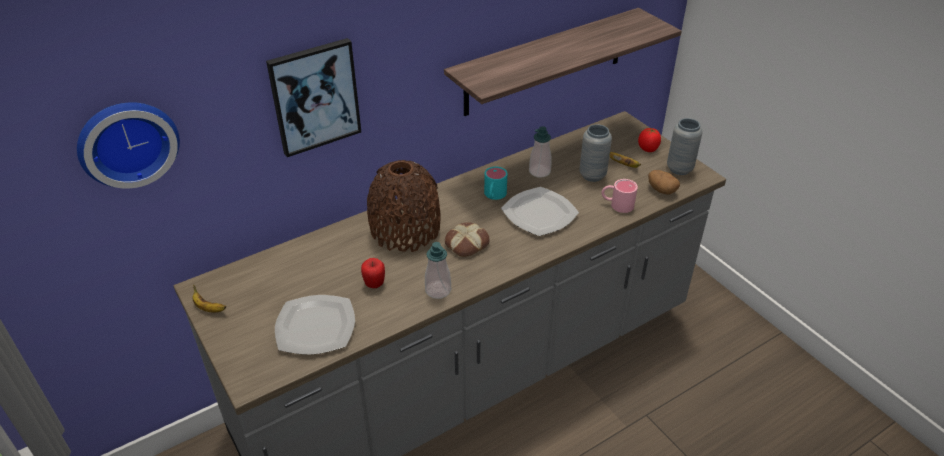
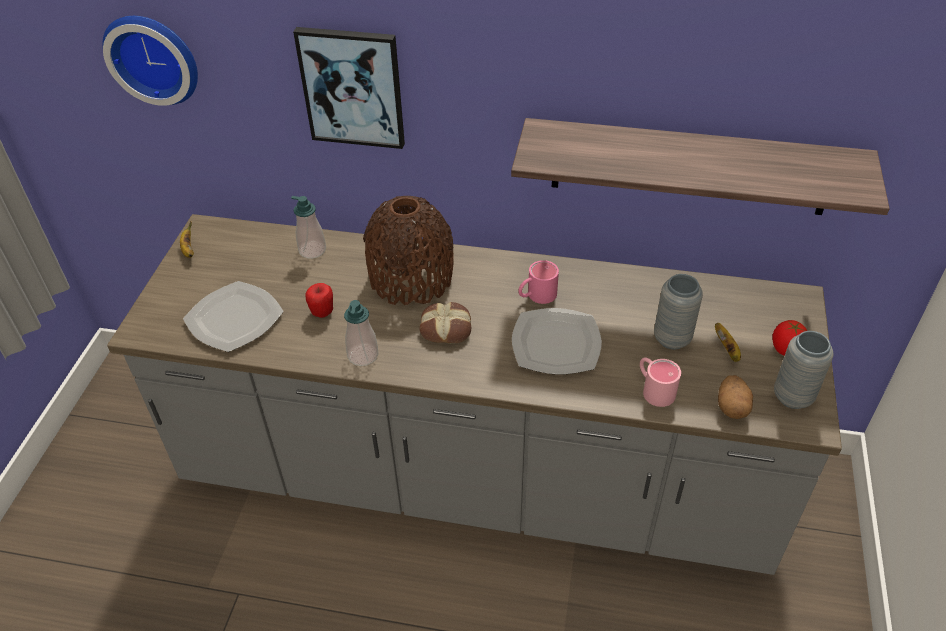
camera: 45 degrees right, 5 degrees up
turquoise mug [484,166,507,200] -> pink mug [518,260,559,304]
soap dispenser [529,126,552,178] -> soap dispenser moved to [291,196,326,259]

